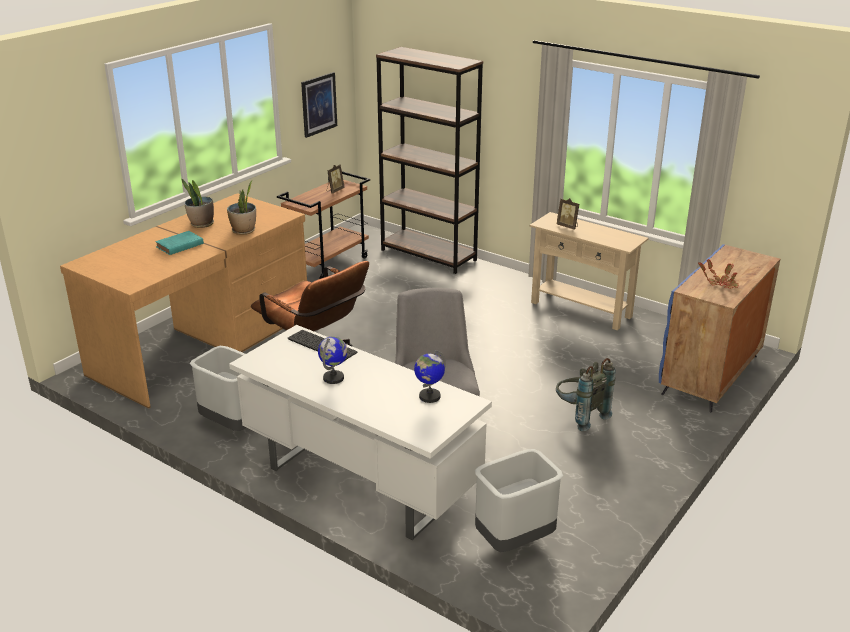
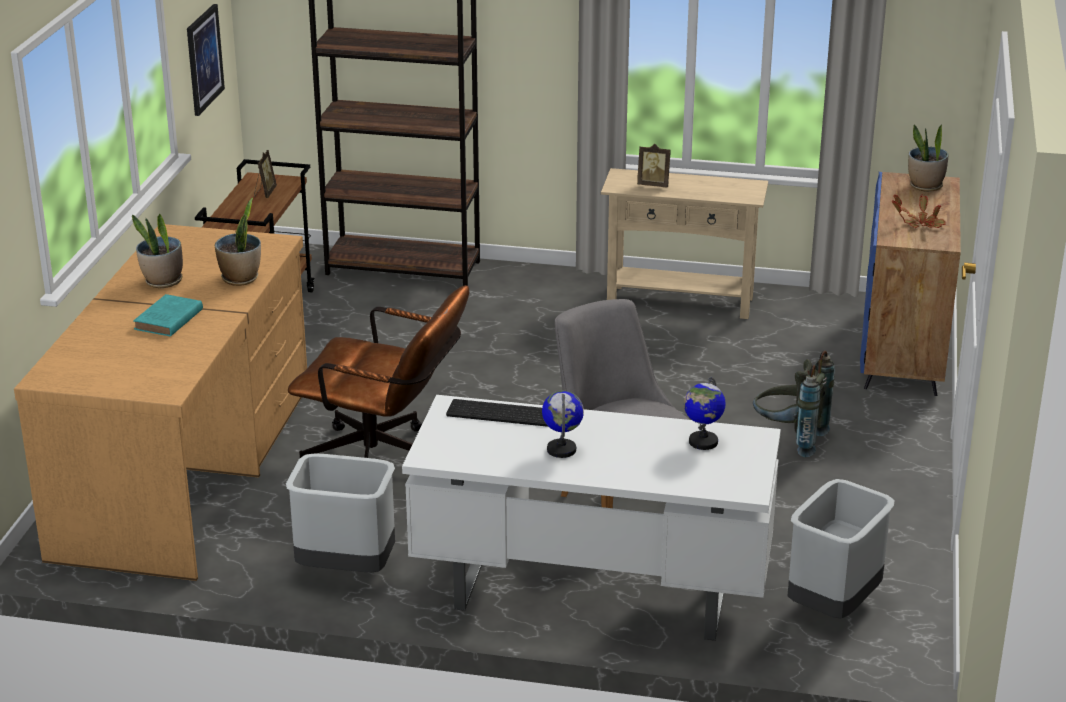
camera: 25 degrees left, 0 degrees up
none -> potted plant [908,125,948,192]

